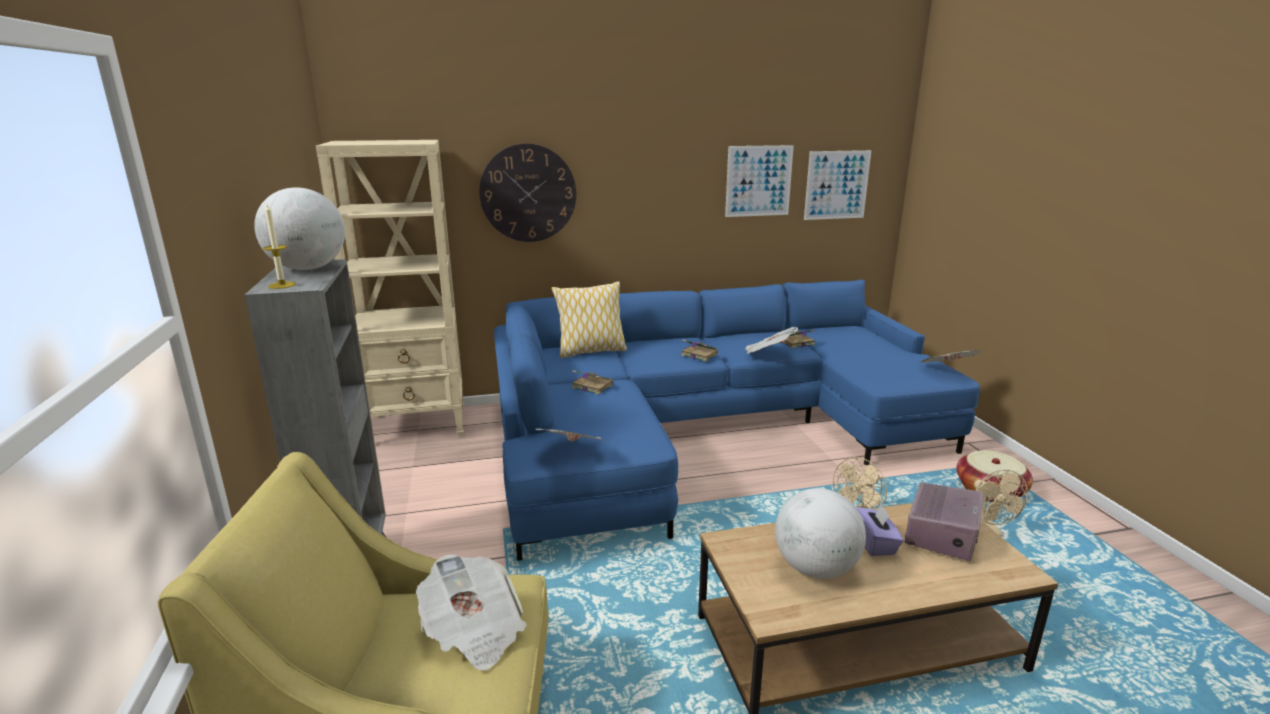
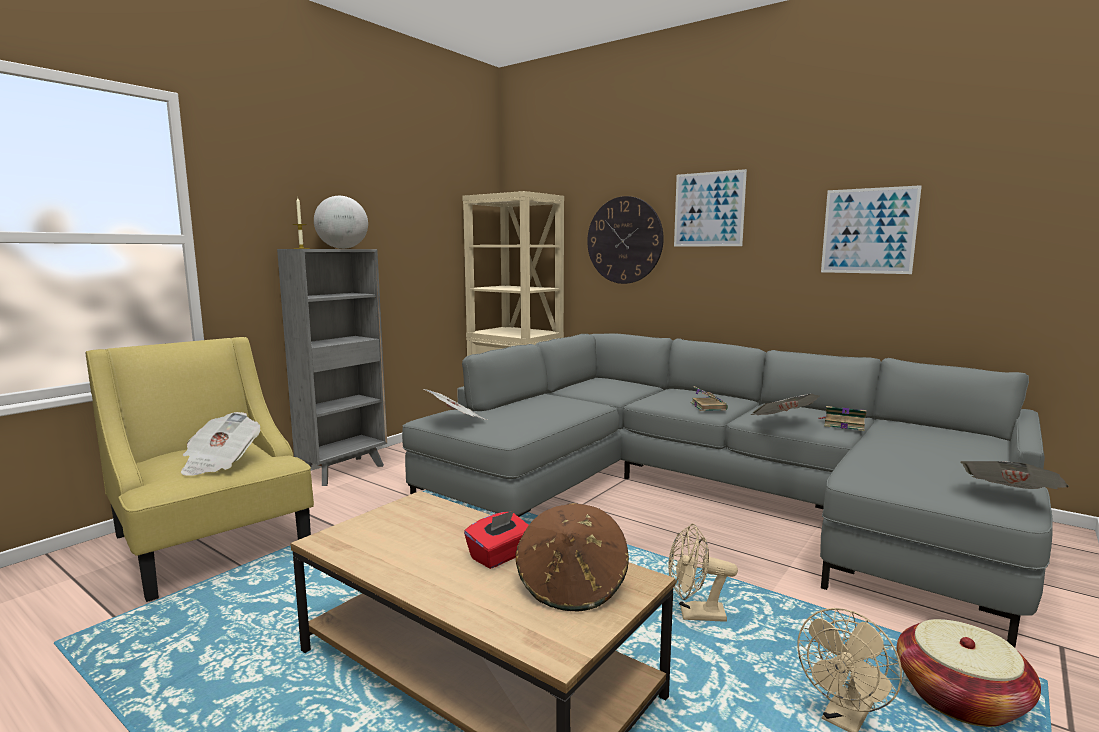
camera: 50 degrees right, 10 degrees down
blue sofa [494,280,980,561] -> grey sofa [402,333,1053,648]
pillow [552,281,627,358] -> none
book [571,370,613,395] -> none
globe [775,488,866,579] -> none
picture [804,150,872,220] -> picture moved to [674,169,747,247]
purple tissue box [856,504,903,556] -> red tissue box [464,510,529,569]
radio [905,483,984,561] -> brown hat [516,503,629,611]

